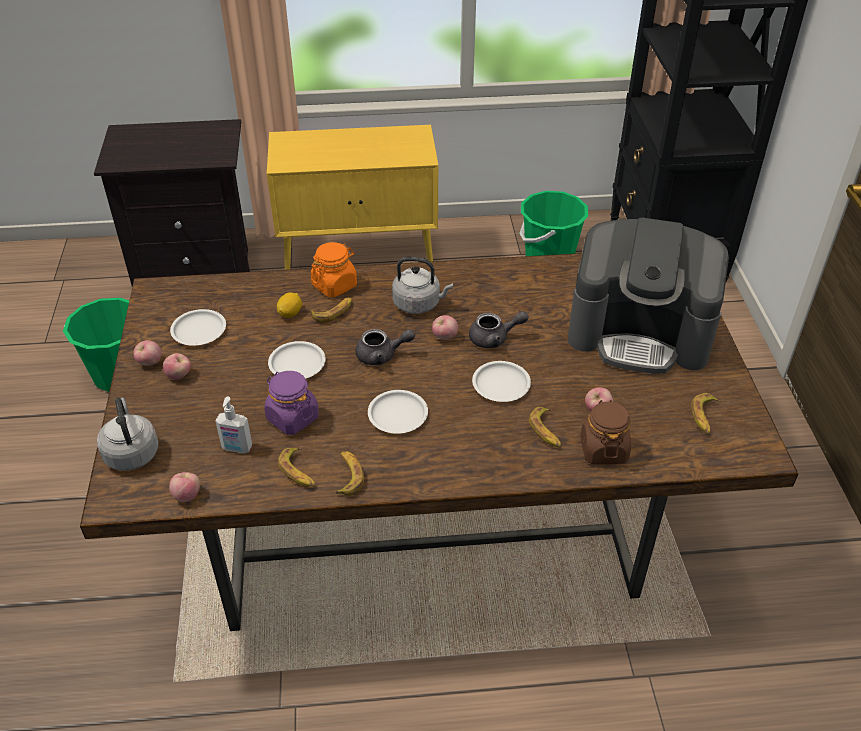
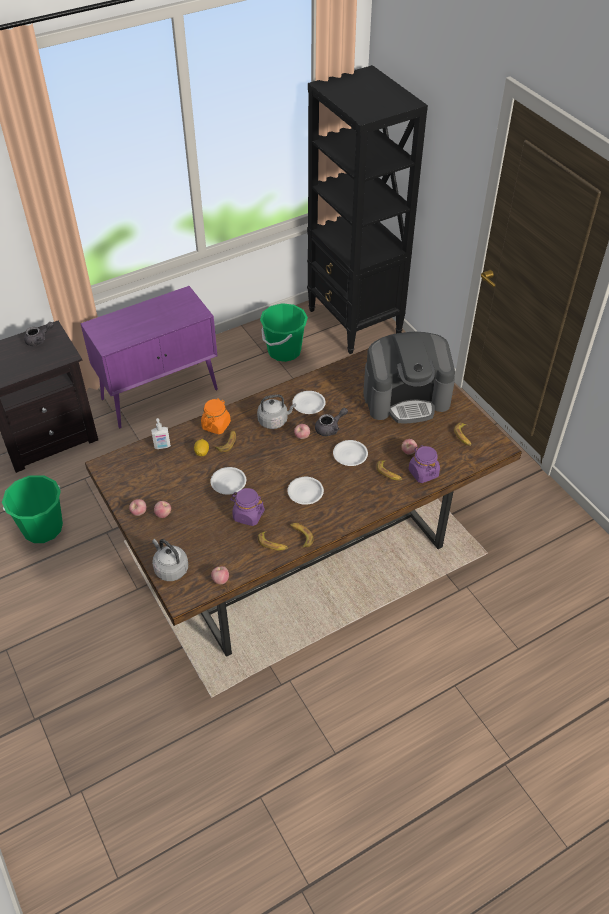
camera: 25 degrees left, 5 degrees up
white plate [170,309,226,346] -> white plate moved to [292,391,326,414]
soap dispenser [216,396,252,453] -> soap dispenser moved to [151,418,171,449]
yellow cabinet [267,125,438,270] -> purple cabinet [80,286,218,428]
grey teapot [356,329,415,365] -> grey teapot moved to [24,322,54,346]
brown jar [581,400,631,465] -> purple jar [409,445,440,483]

